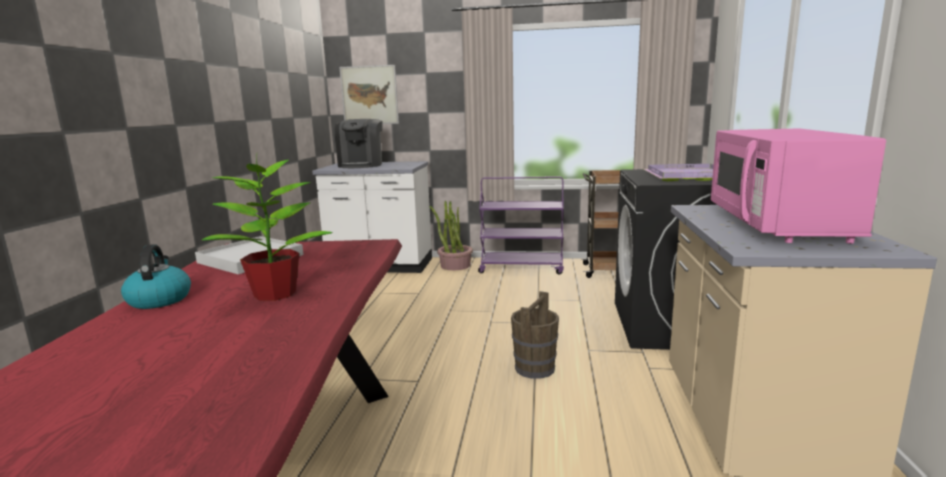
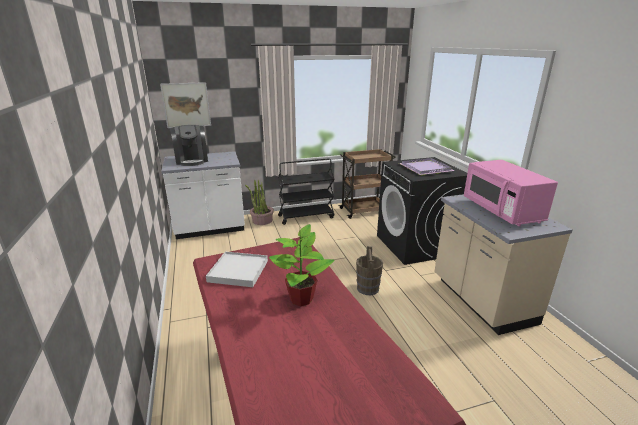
camera: 25 degrees left, 10 degrees up
kettle [121,244,191,309] -> none
purple cart [478,176,564,274] -> black cart [278,158,334,225]

